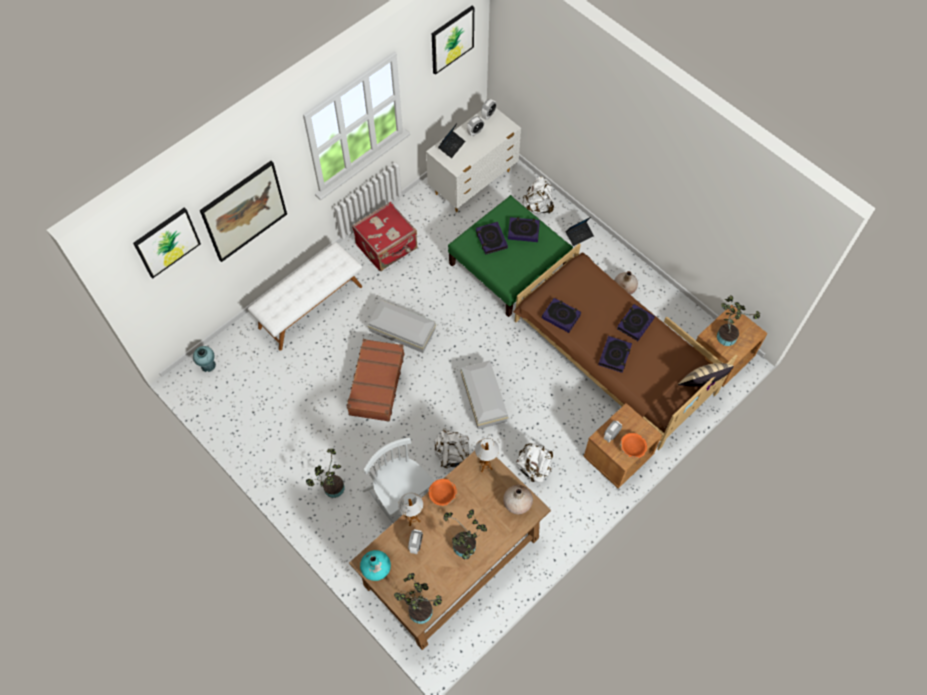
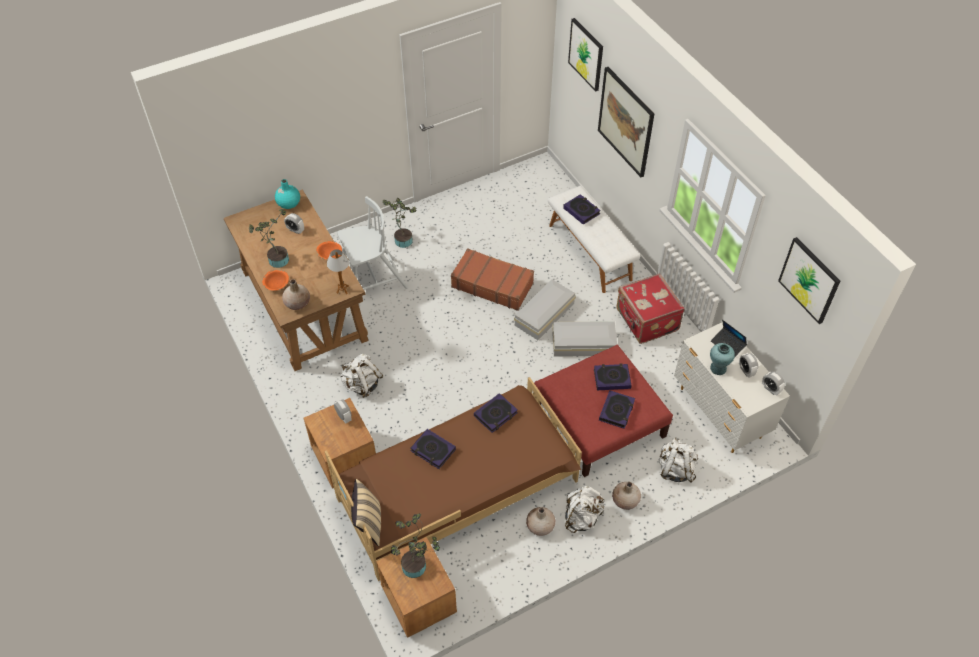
camera: 105 degrees right, 10 degrees down
turquoise vase [193,346,216,372] -> turquoise vase moved to [710,343,735,375]
potted plant [394,573,442,624] -> none
table lamp [398,493,423,526] -> none
white backpack [434,428,470,468] -> white backpack moved to [565,486,605,533]
green ottoman [448,195,573,317] -> red ottoman [534,344,673,477]
white storage box [460,360,508,429] -> white storage box moved to [552,321,617,357]
laptop [565,217,594,246] -> beige vase [612,481,641,510]
book [617,304,655,341] -> book moved to [563,194,601,225]
orange bowl [620,433,647,458] -> orange bowl moved to [262,269,289,291]

